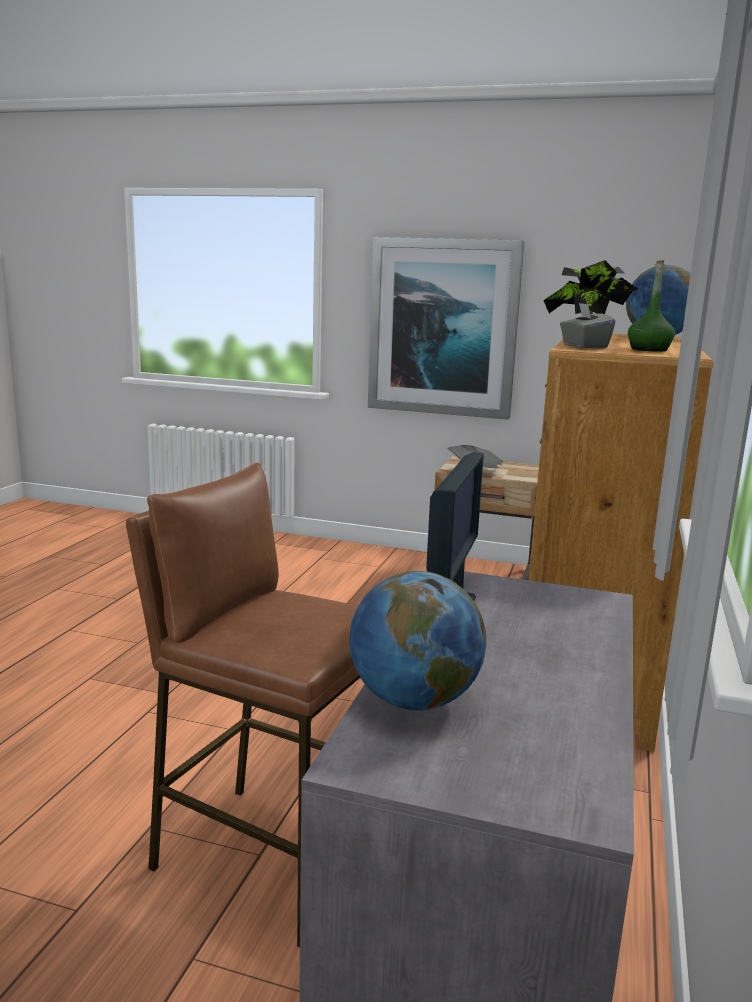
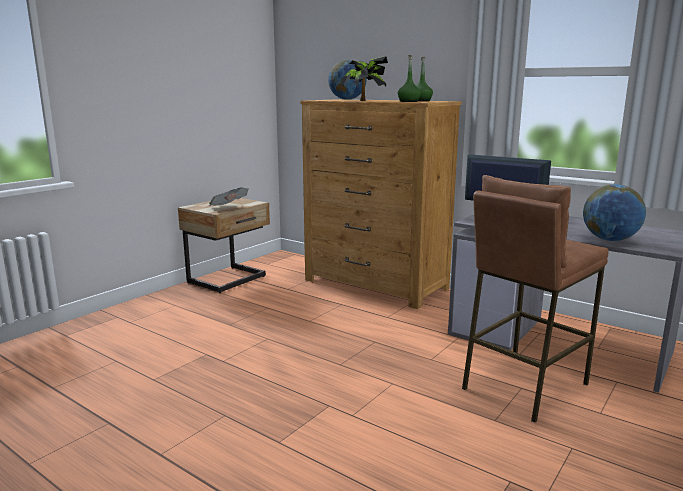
camera: 70 degrees left, 0 degrees up
picture [368,237,524,420] -> none
grey tissue box [560,303,615,348] -> green bottle [398,55,421,102]

